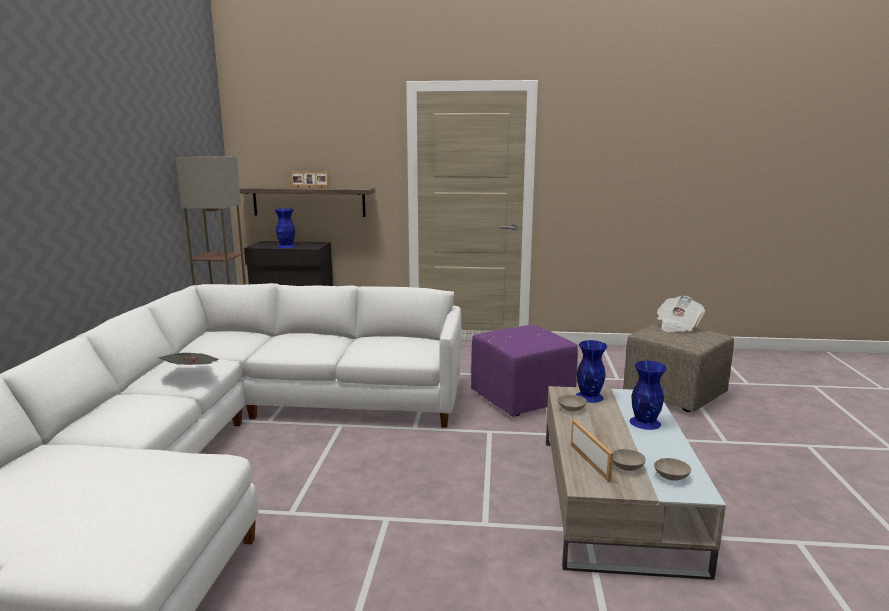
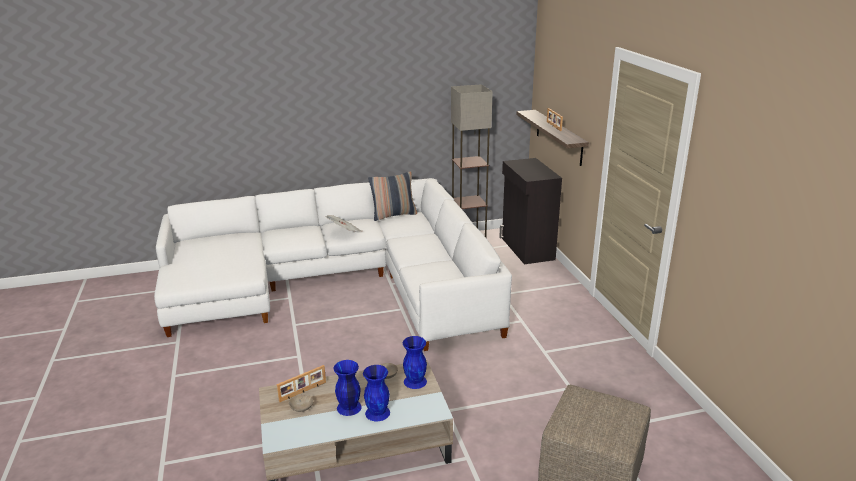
camera: 70 degrees right, 10 degrees up
blue vase [275,208,296,248] -> blue vase moved to [333,360,362,416]
purple ottoman [471,325,578,417] -> none
beige bowl [654,458,691,481] -> none
newspaper [657,296,705,332] -> none
none -> pillow [368,171,417,221]

